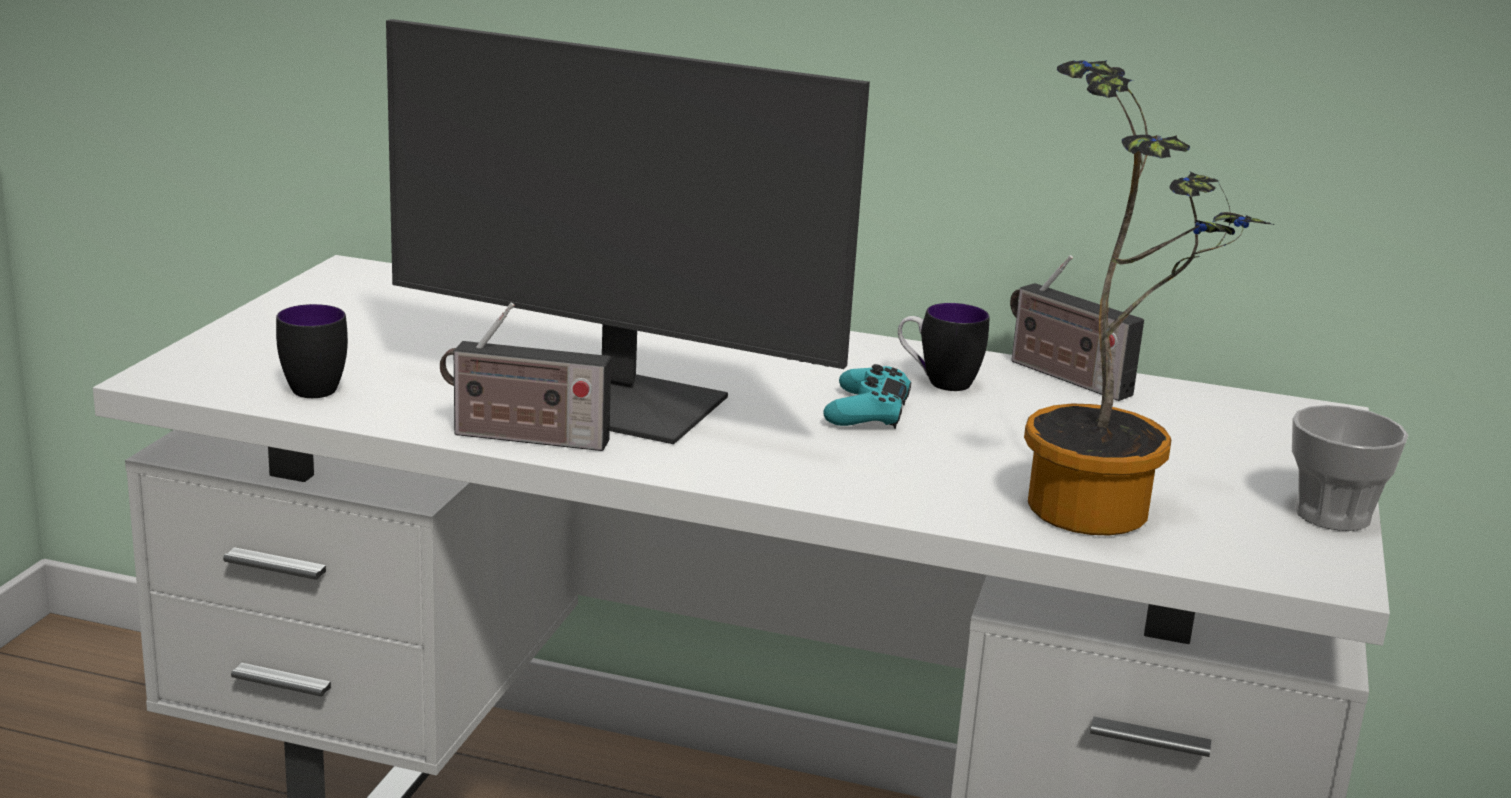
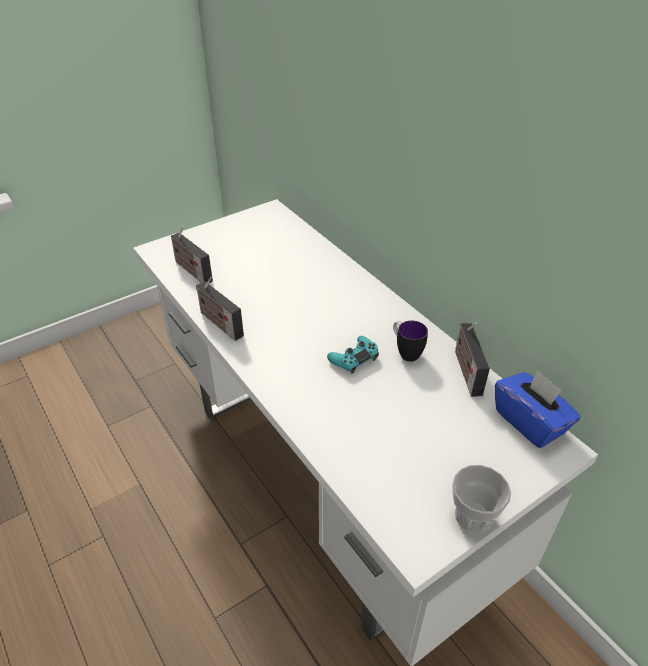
camera: 40 degrees right, 20 degrees up
mug [276,304,348,398] -> radio [171,226,213,283]
monitor [386,19,870,444] -> none
potted plant [1024,60,1274,535] -> none
none -> blue tissue box [495,370,580,448]

